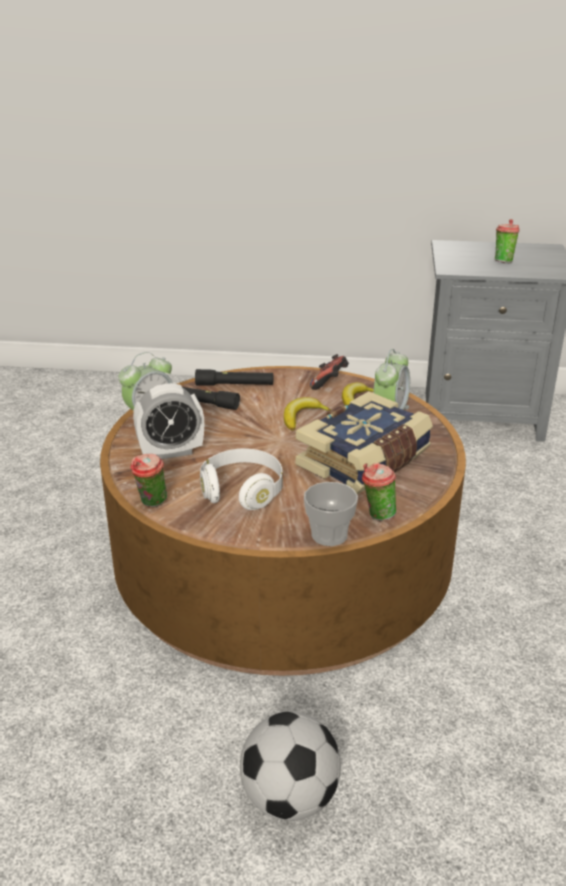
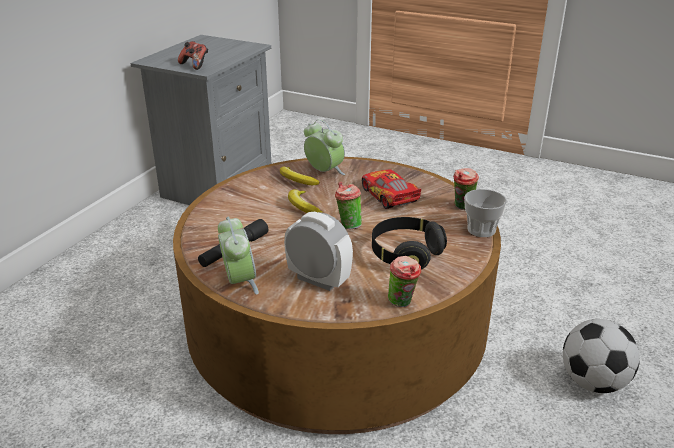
camera: 70 degrees left, 0 degrees up
alarm clock [133,383,204,459] -> alarm clock turned 60 degrees counterclockwise [284,212,353,291]
black flashlight [195,369,274,386] -> none
white headphones [200,449,283,510] -> black headphones [372,217,447,270]
book [296,391,433,494] -> toy car [362,169,421,209]
game controller [310,354,349,390] -> game controller moved to [178,41,208,70]
cup [495,219,519,263] -> cup moved to [335,182,362,229]

